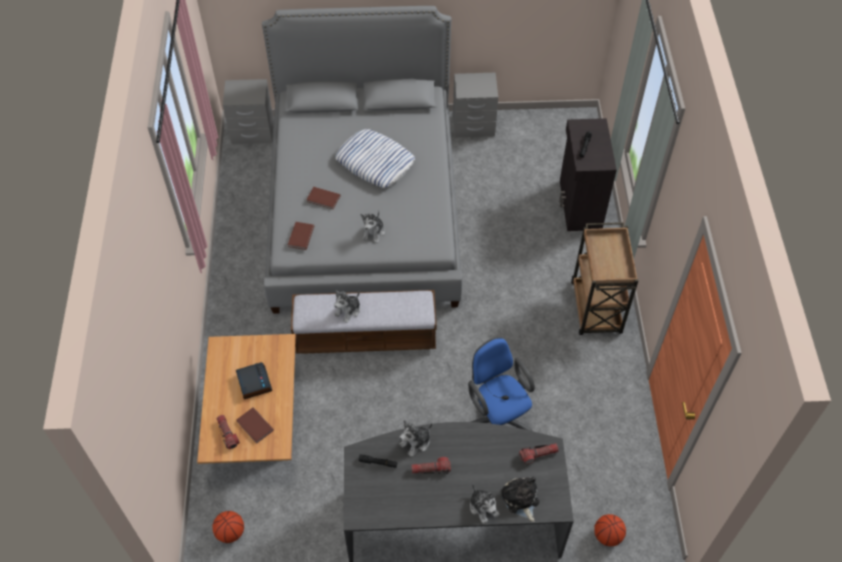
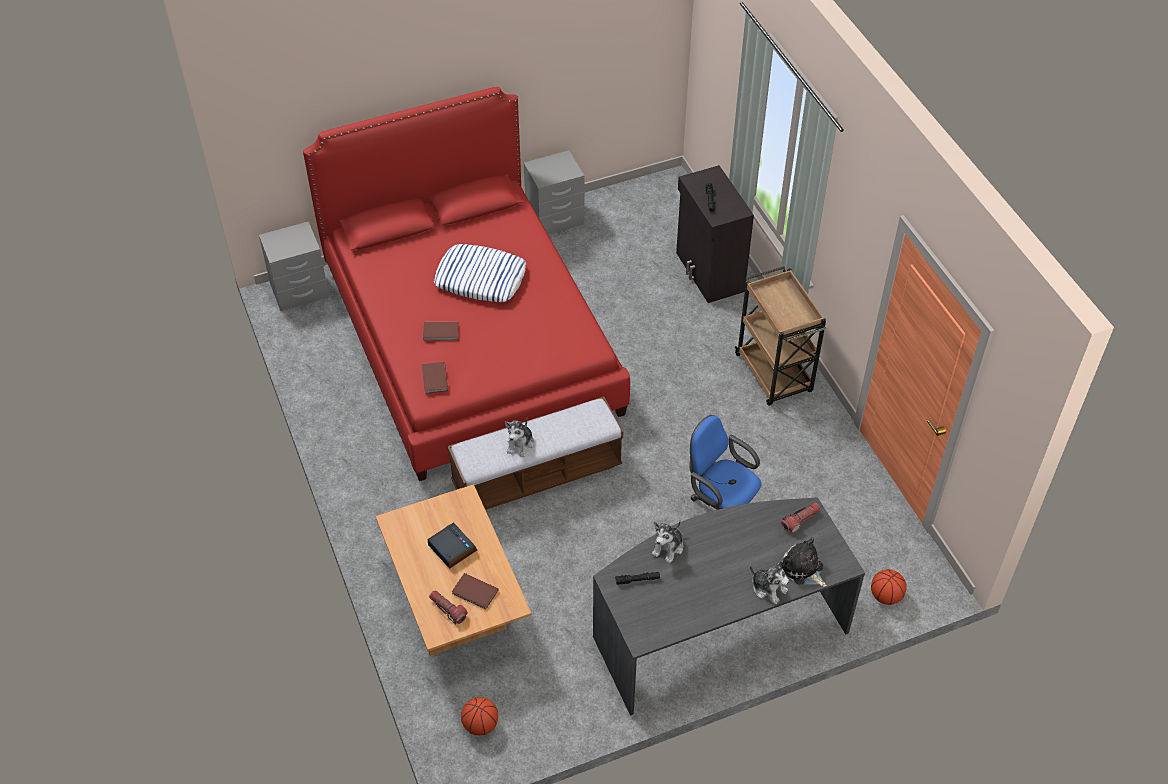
camera: 20 degrees left, 5 degrees down
grey bed [262,6,462,314] -> red bed [303,87,630,481]
plush toy [361,211,385,243] -> none
flashlight [411,457,451,474] -> none

